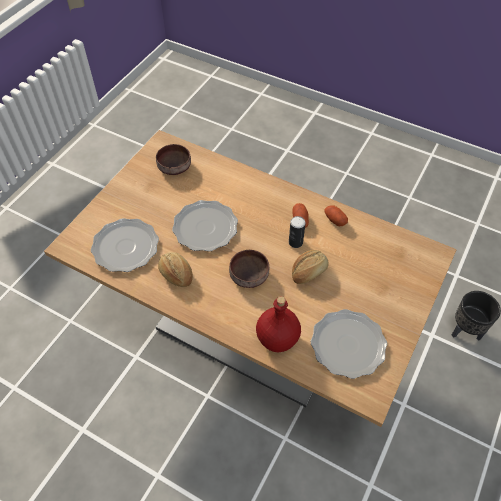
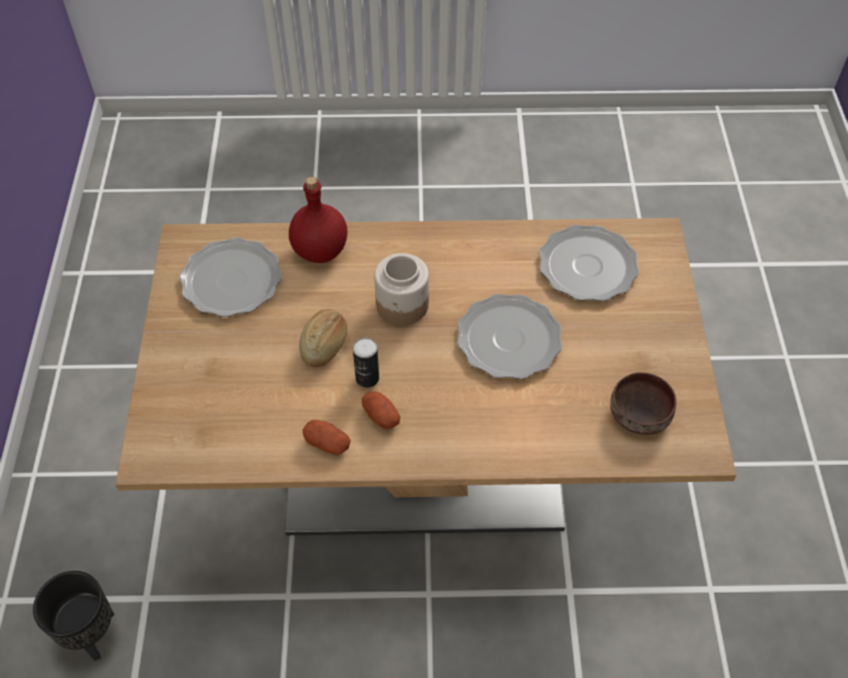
camera: 150 degrees right, 0 degrees up
bread [158,252,193,287] -> none
brown bowl [229,250,269,288] -> jar [374,253,429,325]

